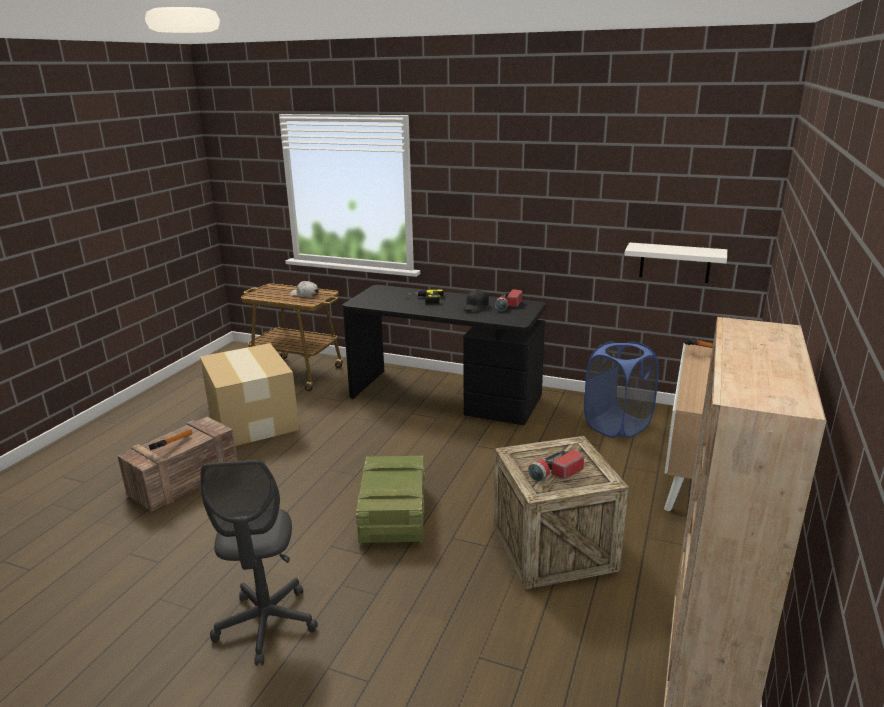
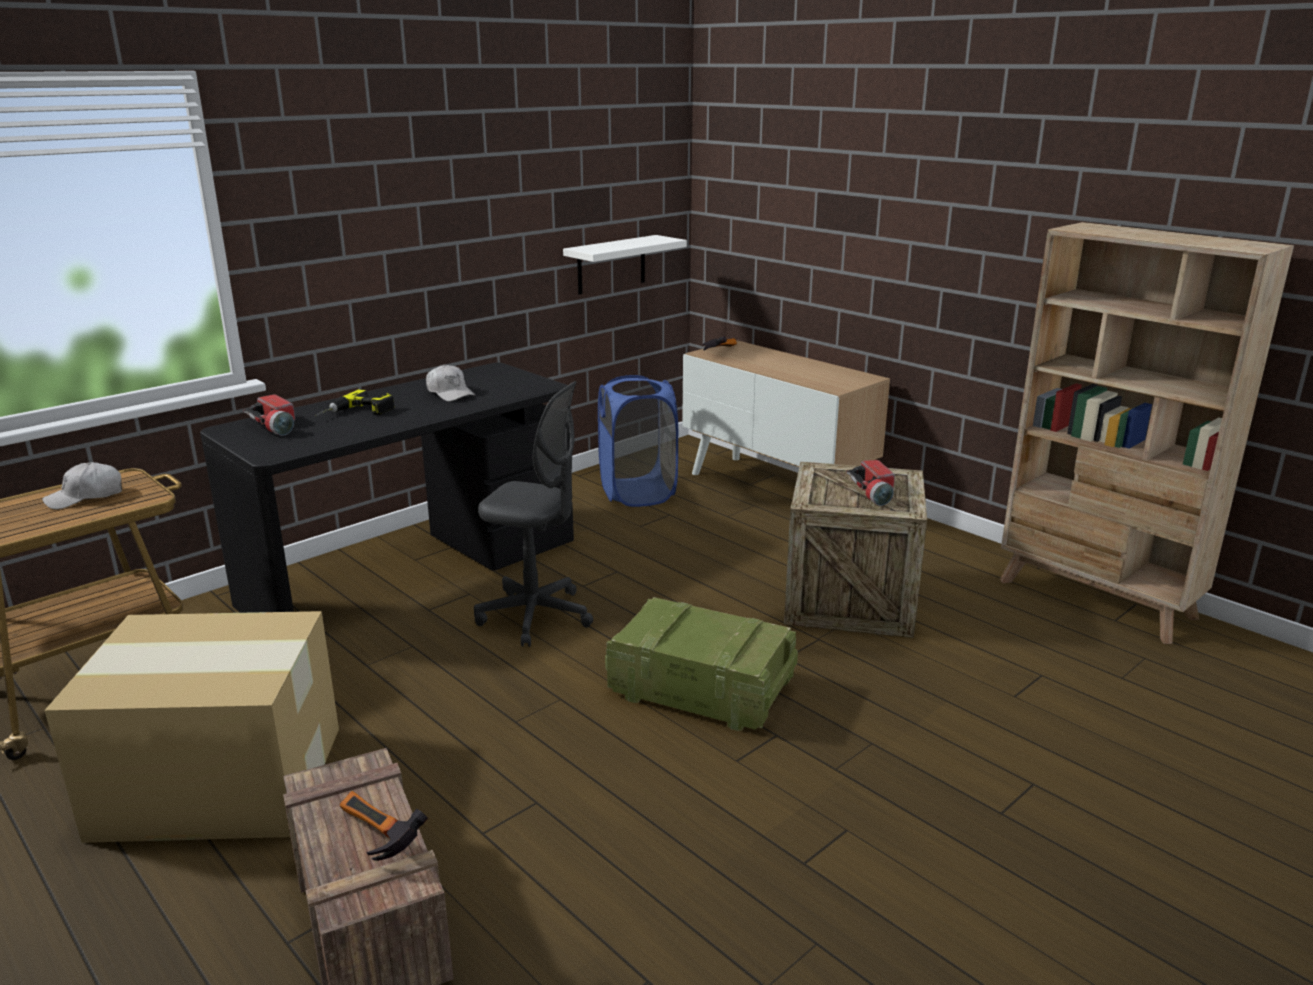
camera: 65 degrees left, 0 degrees up
grey office chair [200,460,318,666] -> grey office chair moved to [474,381,593,647]
black cap [463,290,489,312] -> white cap [426,364,475,402]
flashlight [495,289,522,311] -> flashlight moved to [244,394,295,436]

